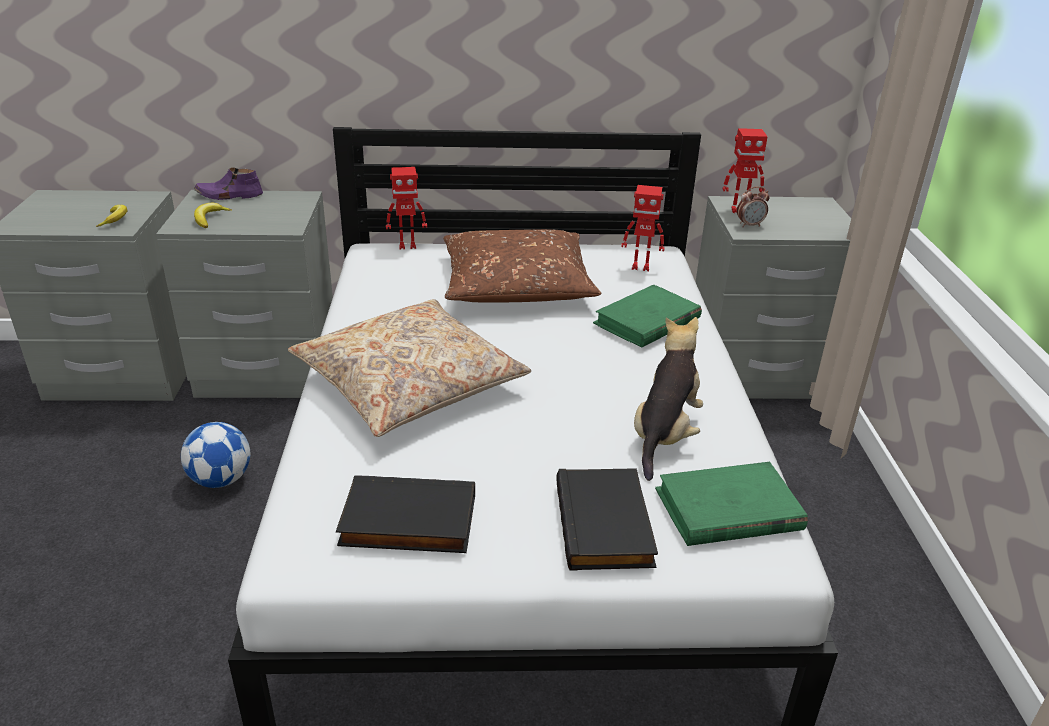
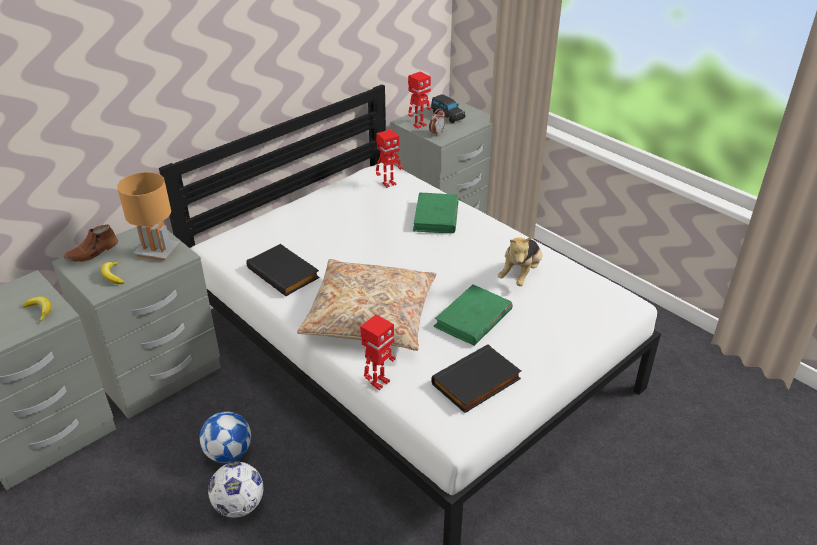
camera: 40 degrees left, 5 degrees up
purple shoe [194,168,263,200] -> brown shoe [63,225,118,262]
toy robot [386,167,427,249] -> toy robot moved to [360,314,396,390]
brown pillow [443,229,601,302] -> none
black book [556,468,658,571] -> black book moved to [246,244,320,296]
plush toy [634,317,703,481] -> plush toy turned 135 degrees counterclockwise [498,237,543,286]
green book [655,462,808,546] -> green book moved to [433,285,513,346]
none -> brown table lamp [117,172,180,261]
none -> football [208,462,263,518]
none -> black toy car [431,94,465,123]

